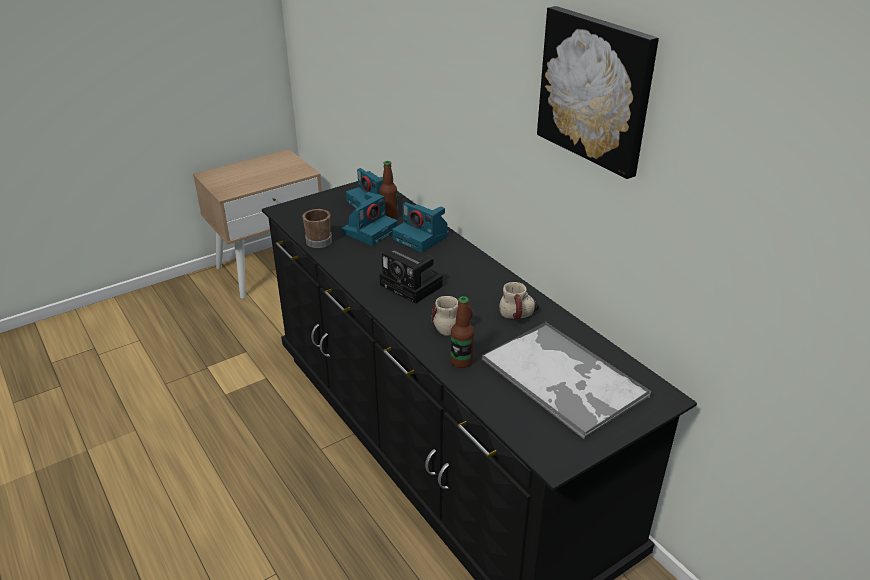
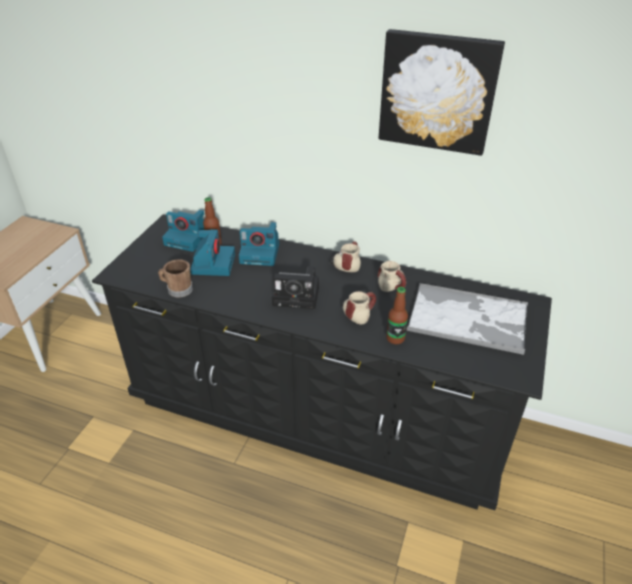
camera: 35 degrees left, 5 degrees up
none -> mug [330,241,361,272]

